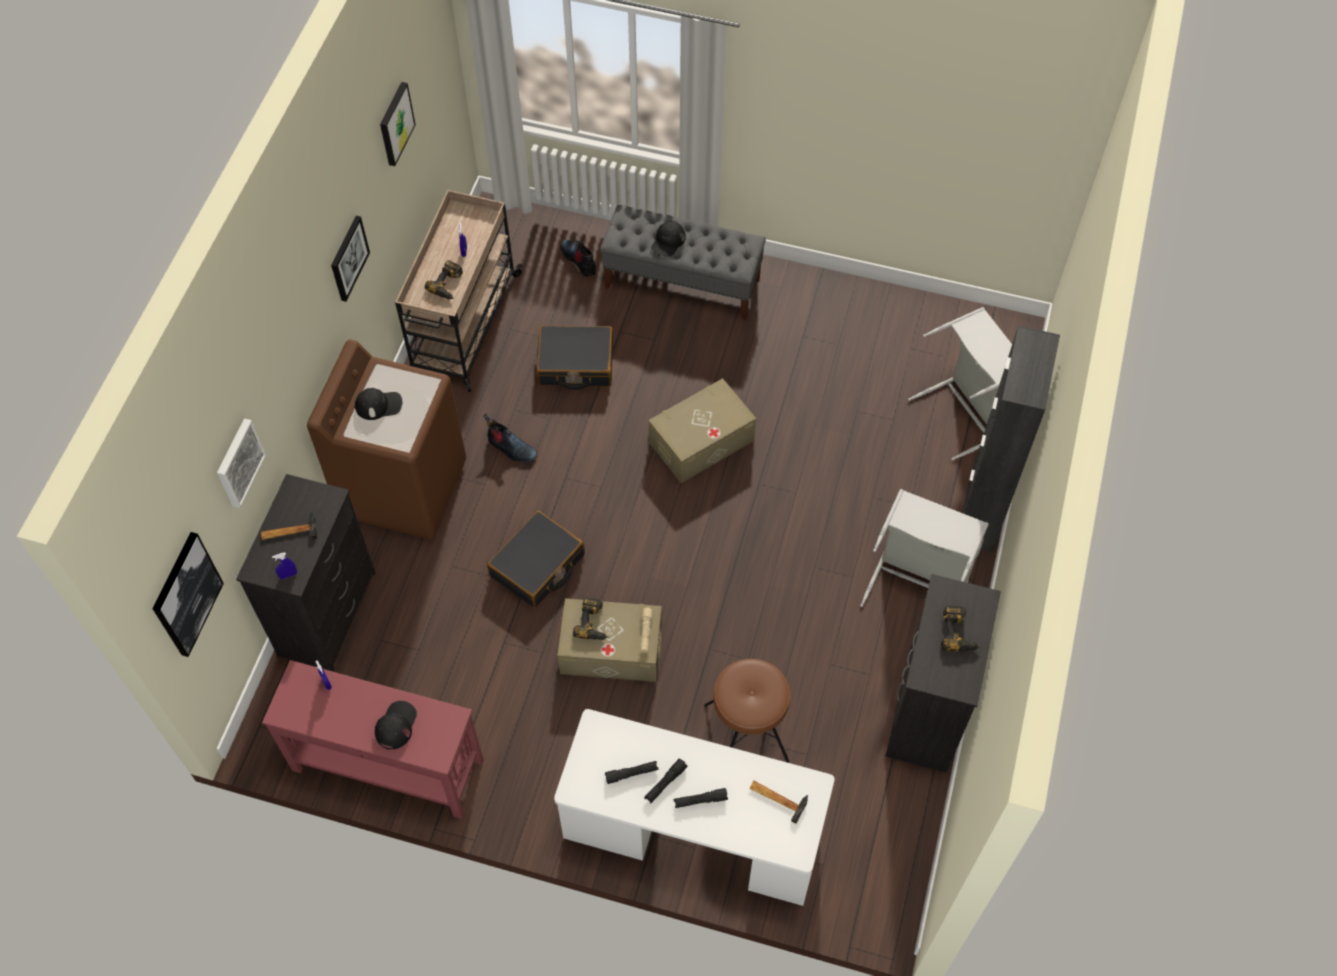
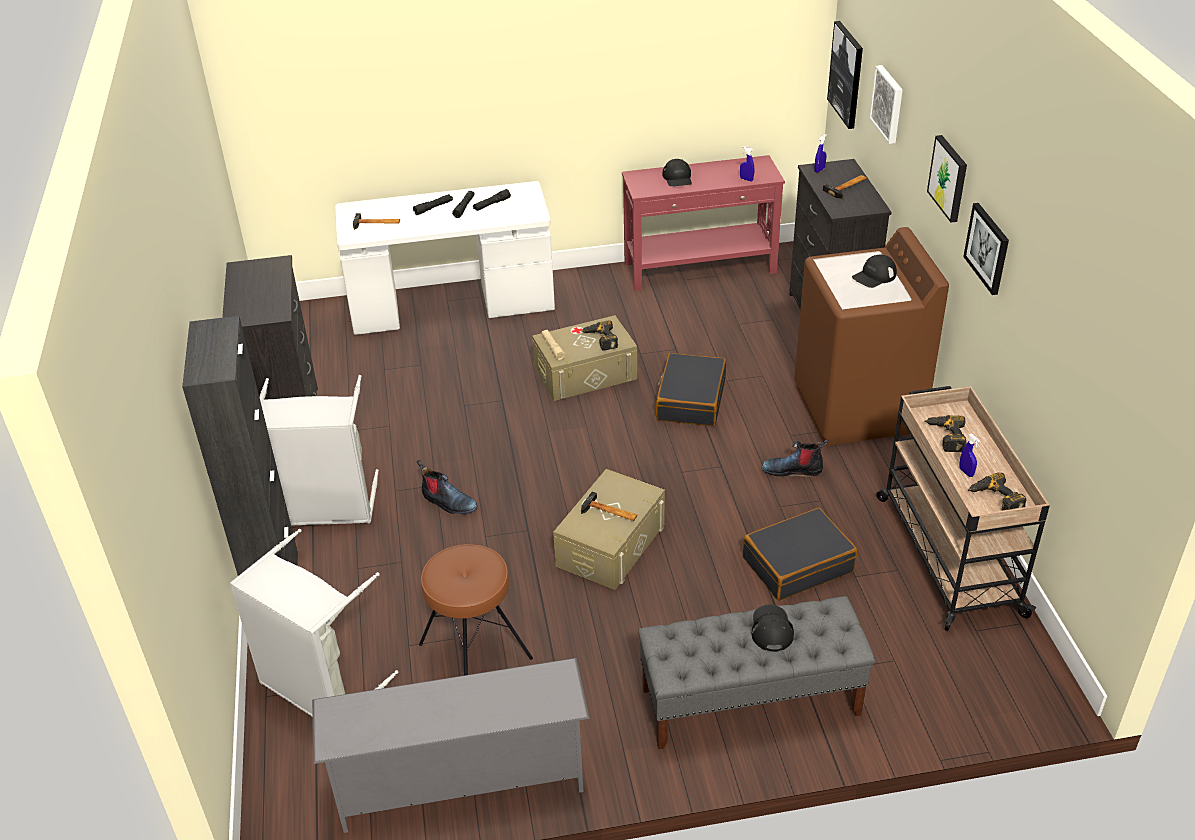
camera: 155 degrees right, 20 degrees down
picture [380,82,416,166] -> picture moved to [927,135,967,222]
boot [560,240,596,277] -> boot moved to [417,460,478,515]
brown stool [704,659,790,763] -> brown stool moved to [419,544,533,675]
power drill [941,606,981,652] -> power drill moved to [968,473,1027,510]
none -> grey shoe rack [312,658,590,833]
none -> hammer [581,492,637,521]

